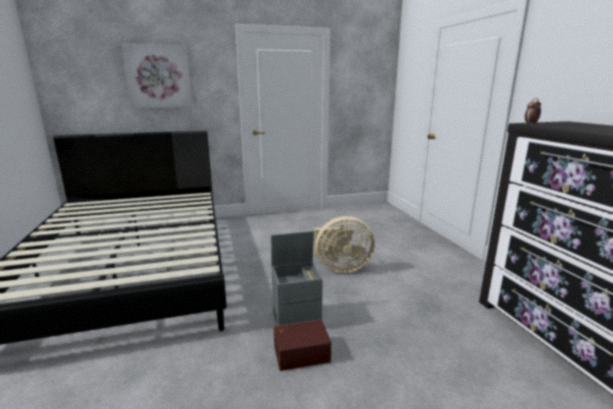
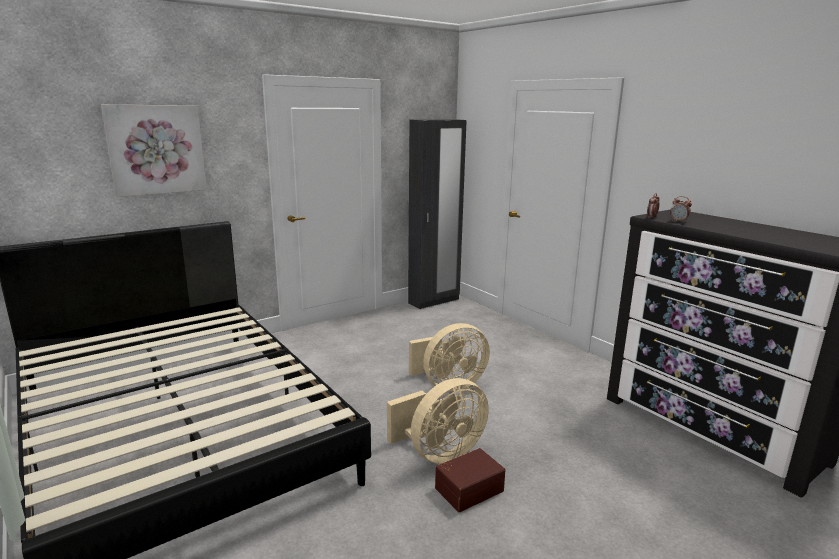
camera: 20 degrees left, 0 degrees up
grey storage box [271,231,323,326] -> beige fan [387,378,489,464]
none -> black wardrobe [408,119,467,309]
none -> alarm clock [670,196,692,223]

